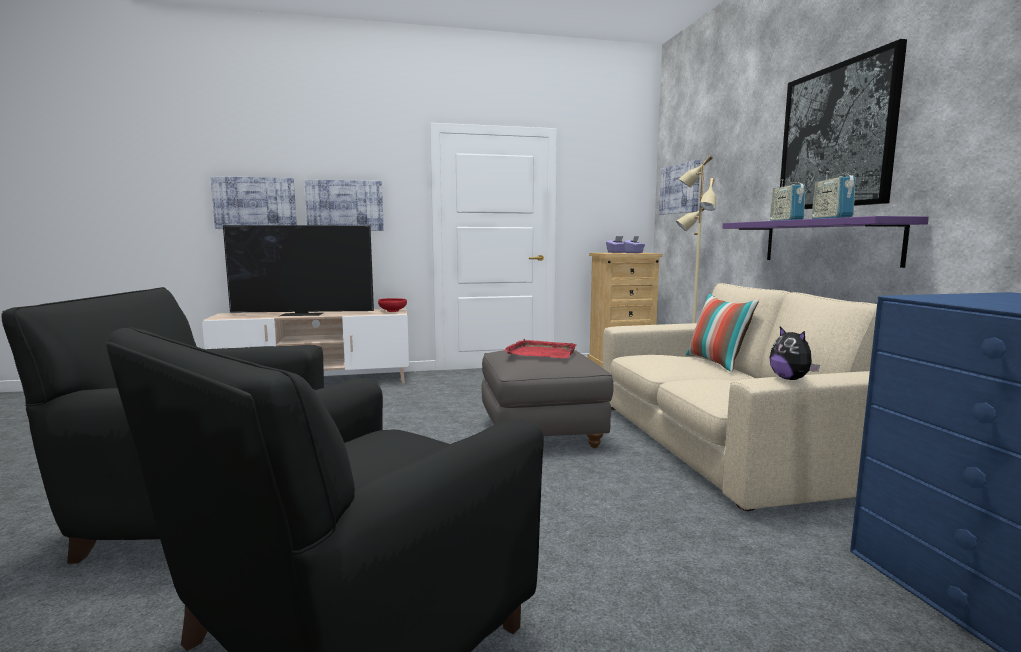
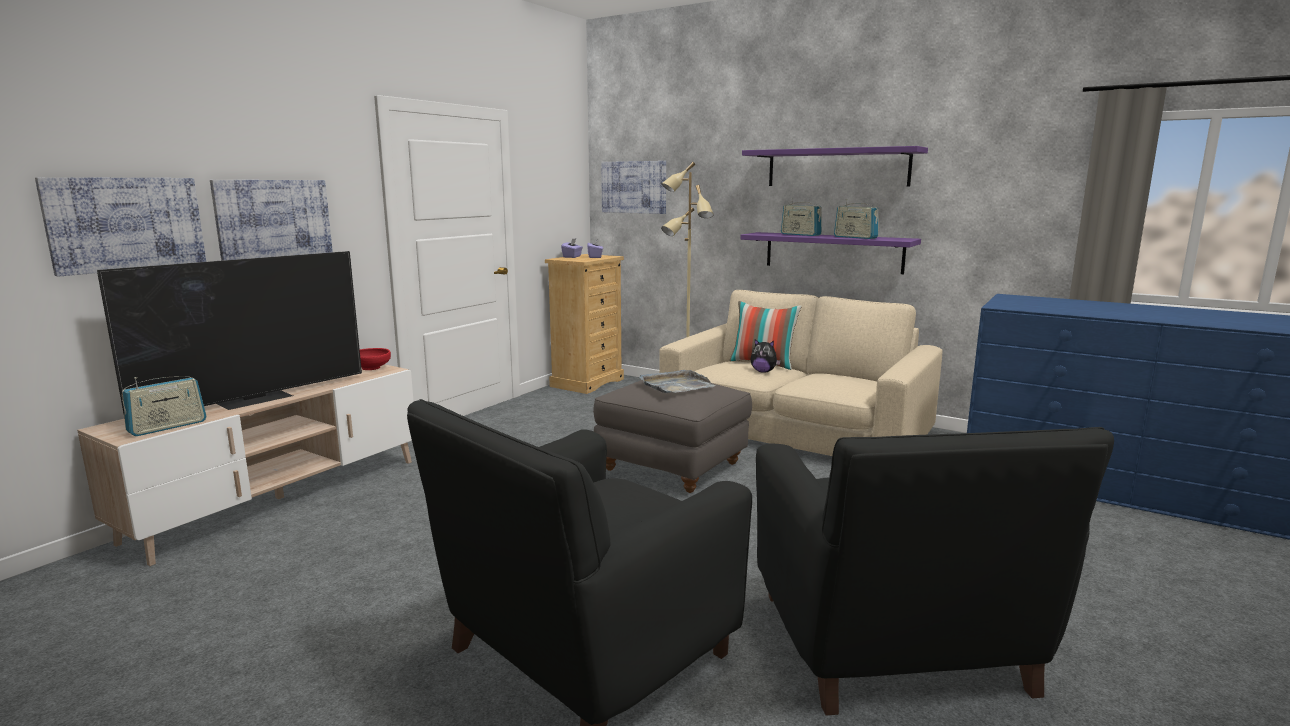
camera: 45 degrees left, 5 degrees up
red tray [504,339,577,359] -> grey tray [639,370,716,393]
plush toy [769,327,820,380] -> plush toy moved to [751,339,781,373]
picture [780,39,907,209] -> purple shelf [742,146,928,186]
none -> radio [122,377,207,436]

